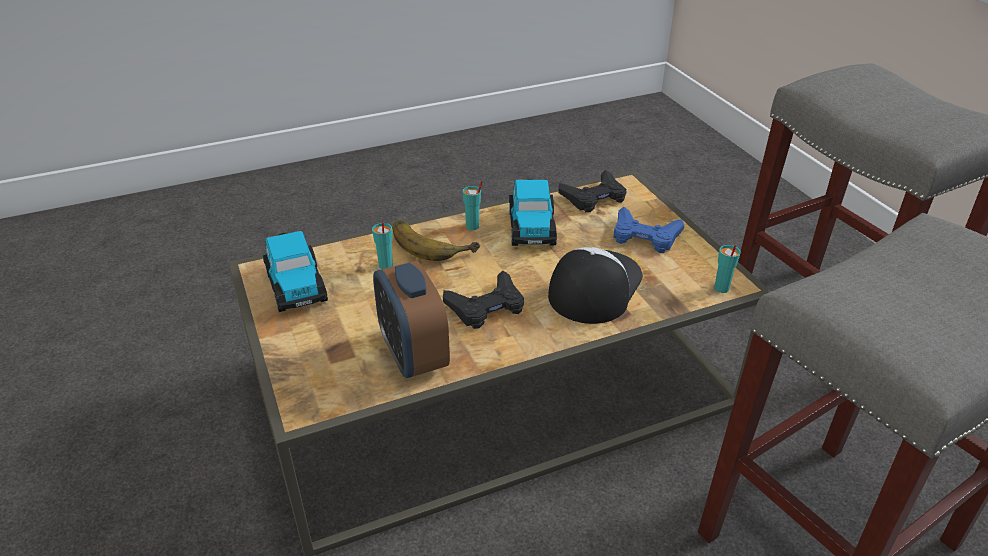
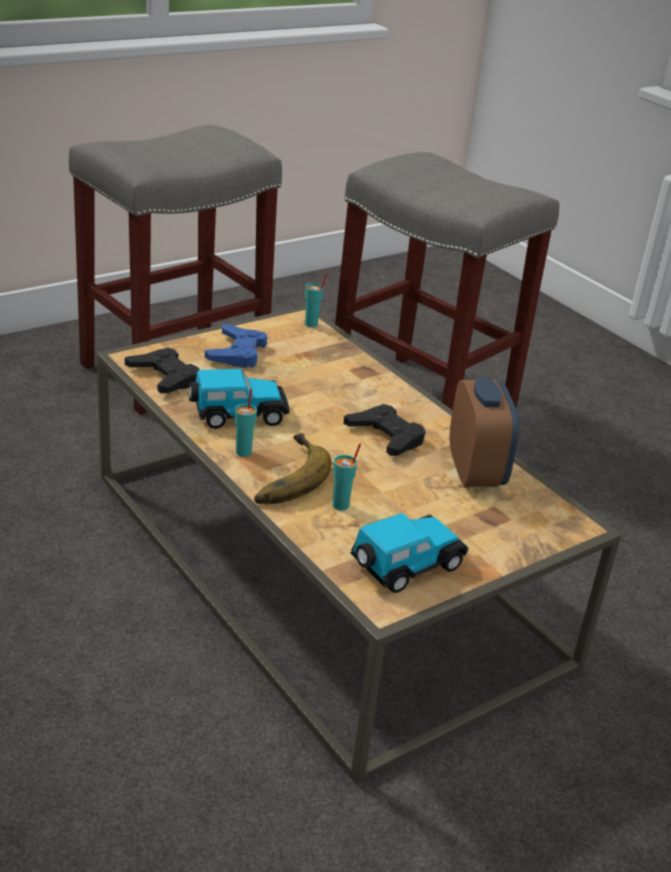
camera: 105 degrees left, 5 degrees down
alarm clock [373,261,450,378] -> alarm clock turned 60 degrees counterclockwise [450,378,519,487]
cap [548,247,643,324] -> none

